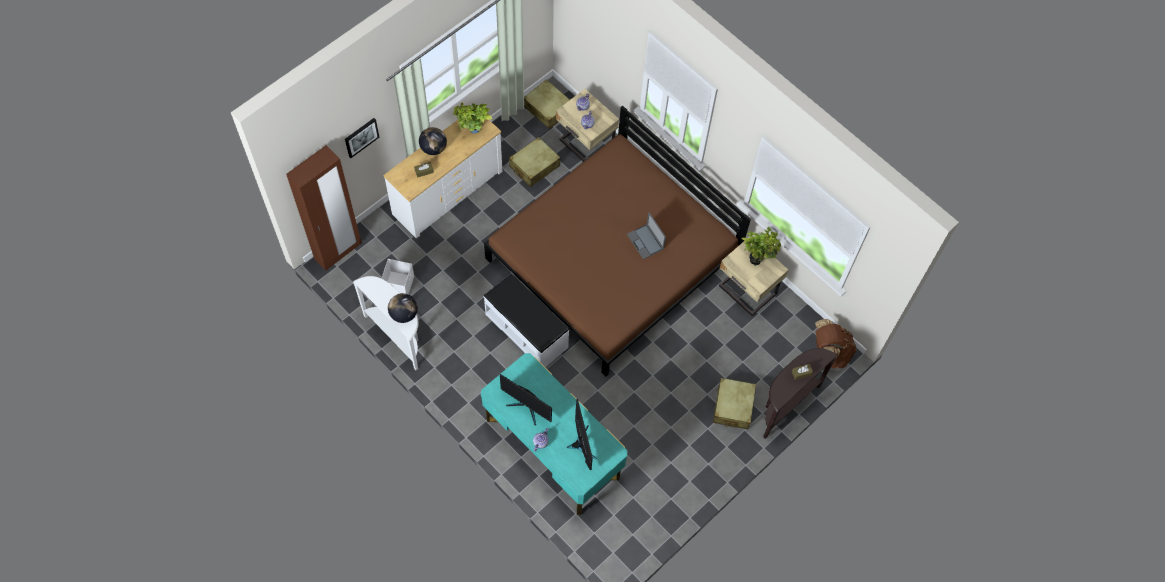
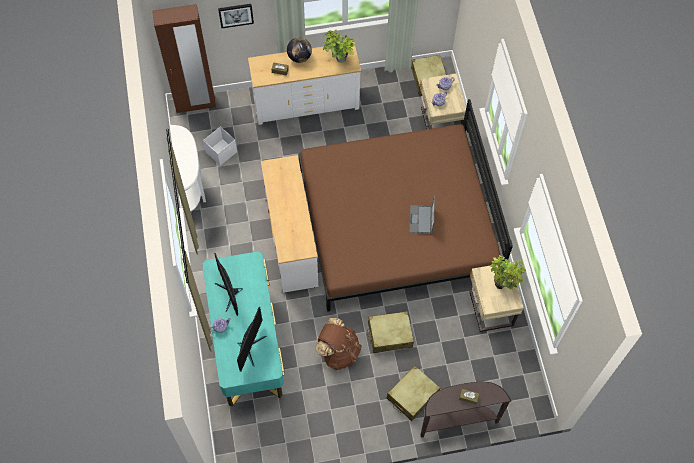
camera: 35 degrees right, 0 degrees up
globe [388,293,418,323] -> none
white bench [484,273,569,367] -> white dresser [261,155,318,293]
beige suitcase [509,137,560,187] -> beige suitcase moved to [367,311,414,353]
brown backpack [815,319,856,368] -> brown backpack moved to [316,318,362,370]

